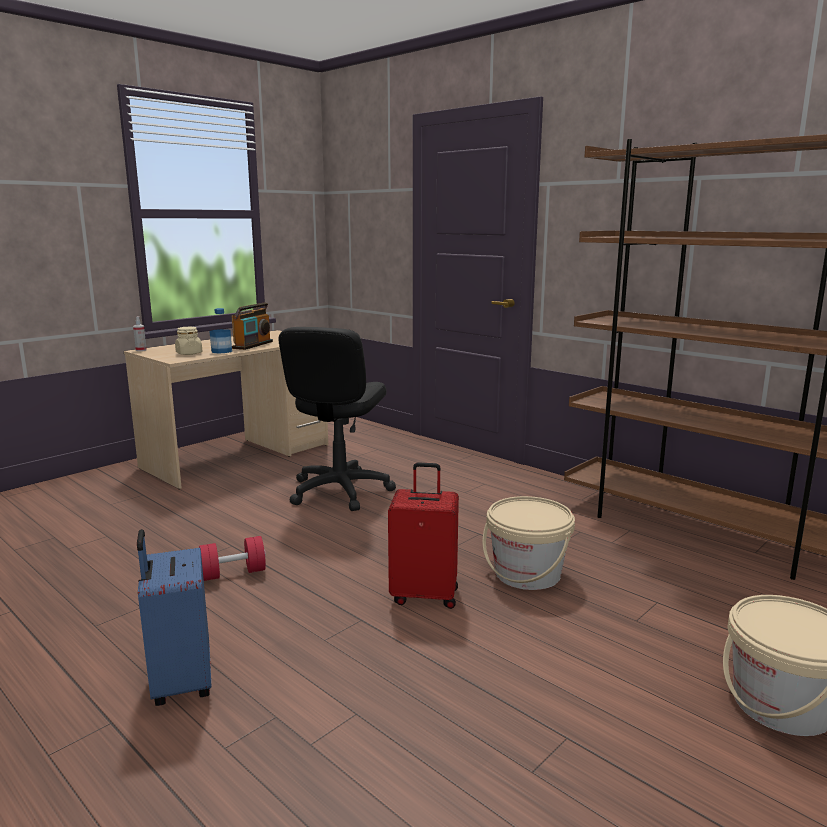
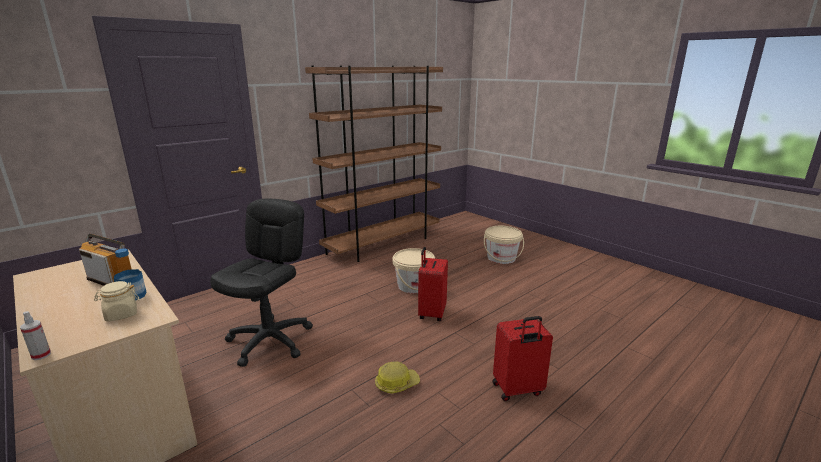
camera: 85 degrees left, 5 degrees up
blue suitcase [137,529,211,706] -> red suitcase [493,316,553,401]
red dumbbell [199,536,266,581] -> hard hat [375,361,420,393]
black office chair [278,327,396,511] -> black office chair turned 90 degrees counterclockwise [210,199,313,367]

